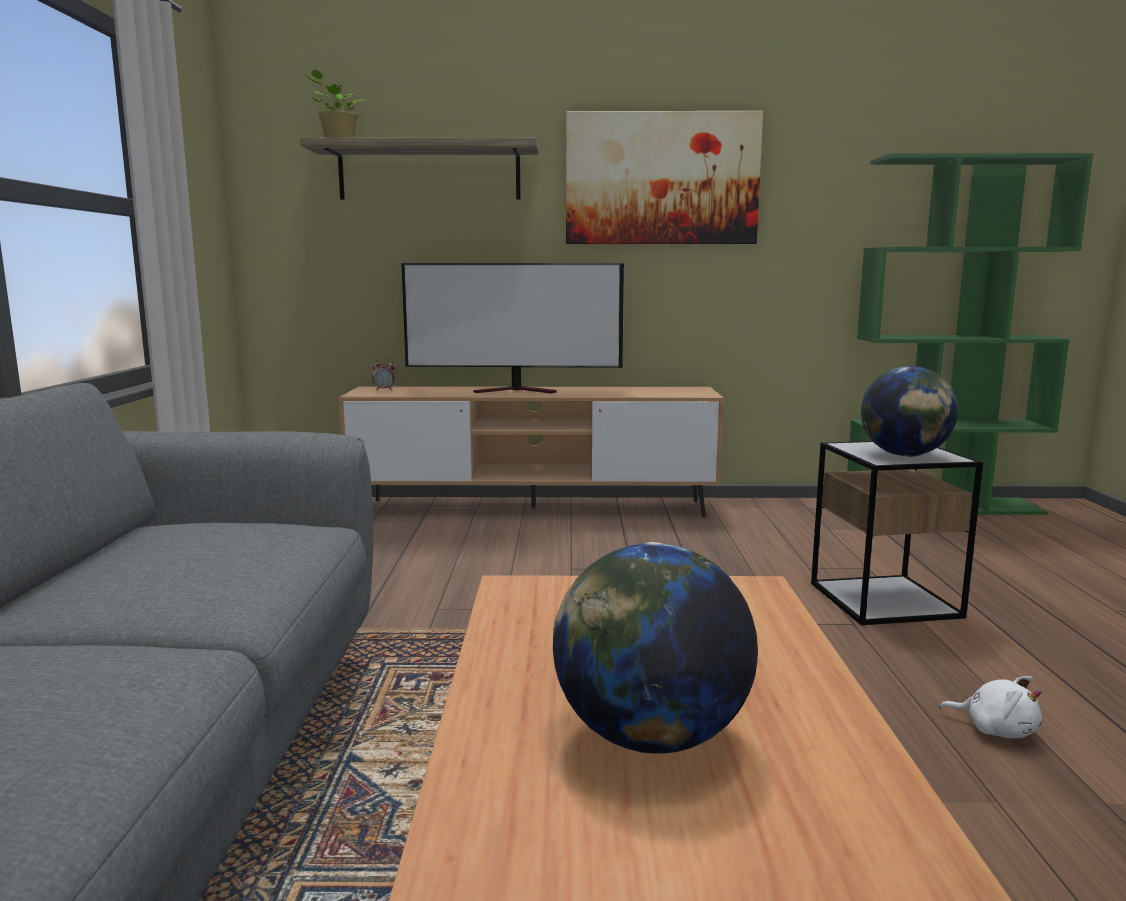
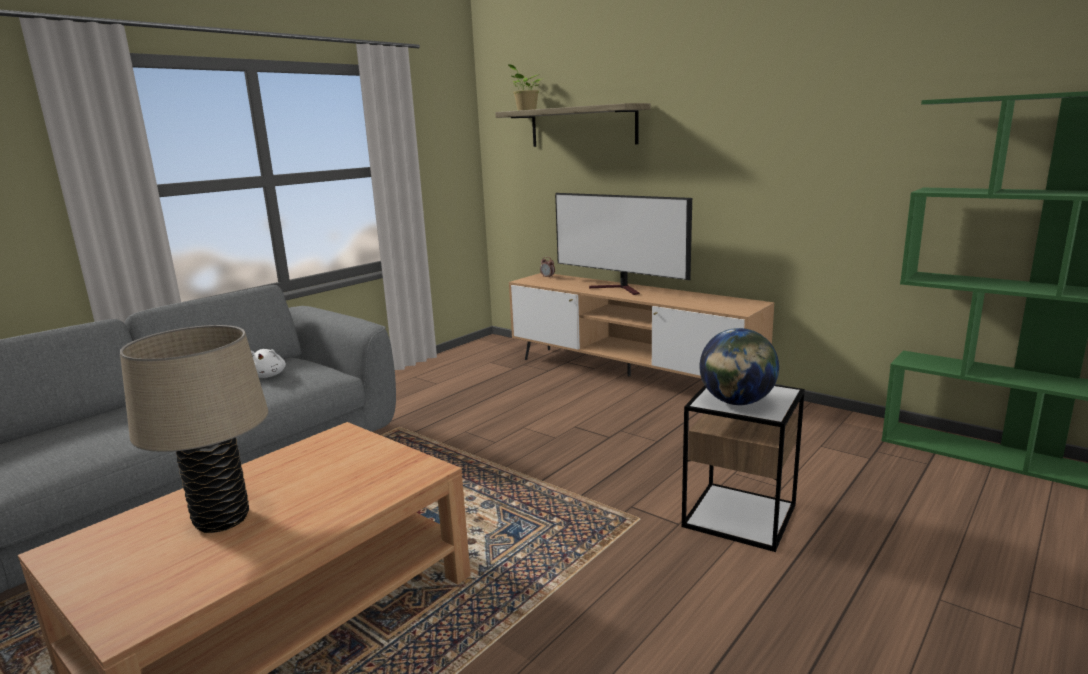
camera: 40 degrees right, 5 degrees up
globe [553,542,758,754] -> beige table lamp [120,325,268,533]
picture [566,111,763,244] -> none
white plush toy [939,676,1042,738] -> white plush toy moved to [251,349,286,378]

